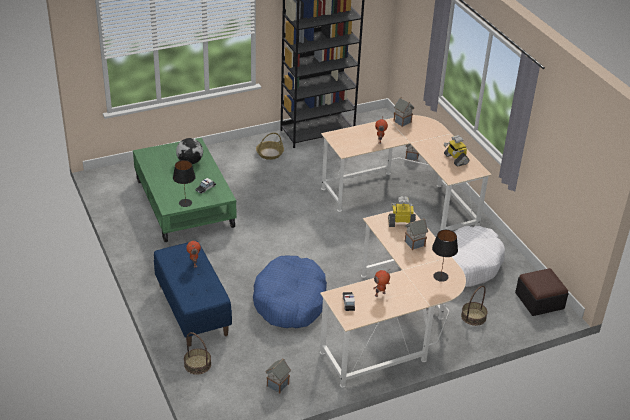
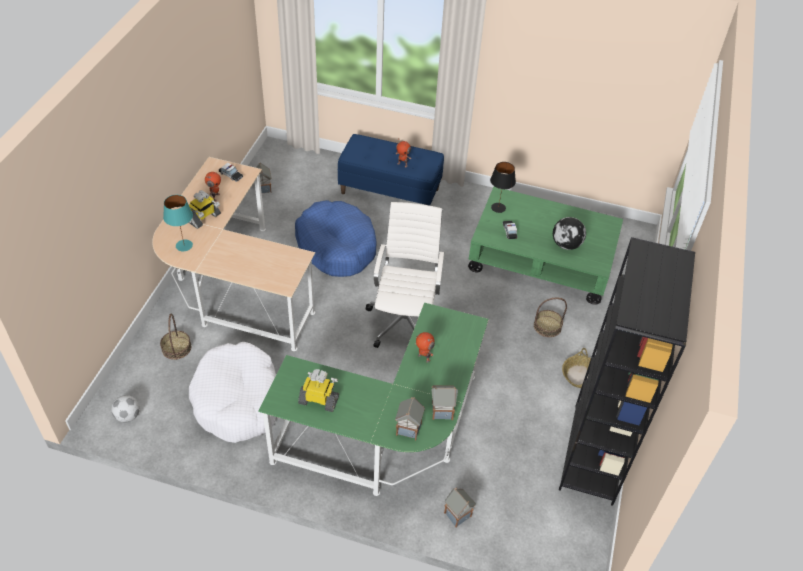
camera: 130 degrees right, 10 degrees up
basket [184,332,211,375] -> basket moved to [534,297,567,337]
beige desk [321,115,492,231] -> green desk [258,303,489,496]
toy robot [388,196,416,227] -> toy robot moved to [189,190,221,229]
toy house [405,218,428,250] -> toy house moved to [395,397,425,440]
black table lamp [432,230,458,282] -> turquoise table lamp [163,195,193,251]
ottoman [515,268,569,316] -> football [111,395,140,423]
none -> white office chair [366,202,444,348]

